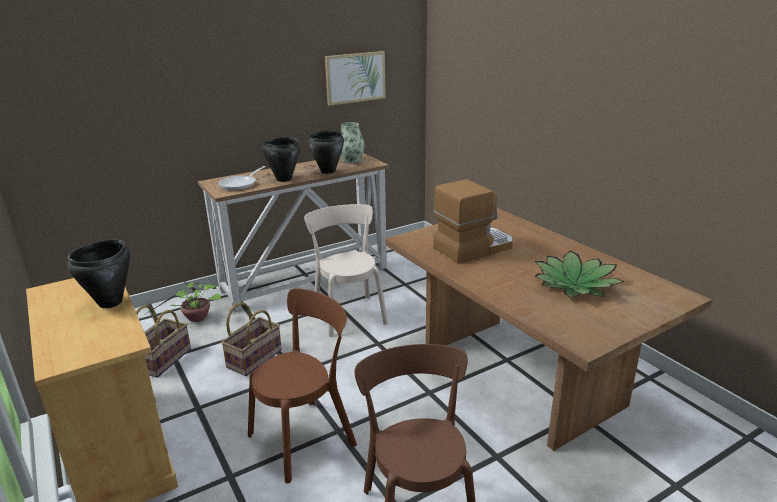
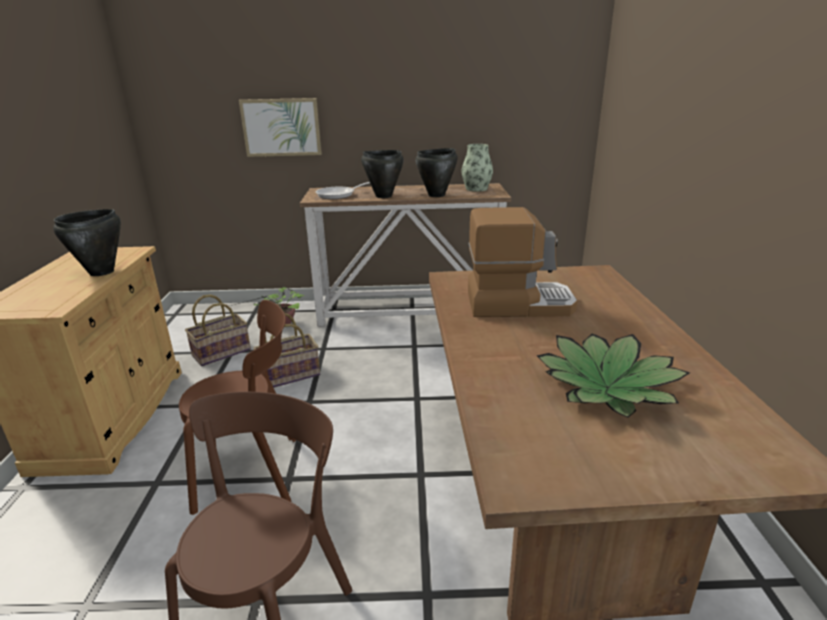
camera: 30 degrees right, 0 degrees up
beige chair [304,204,388,337] -> none
picture [325,51,386,106] -> picture moved to [239,98,322,157]

